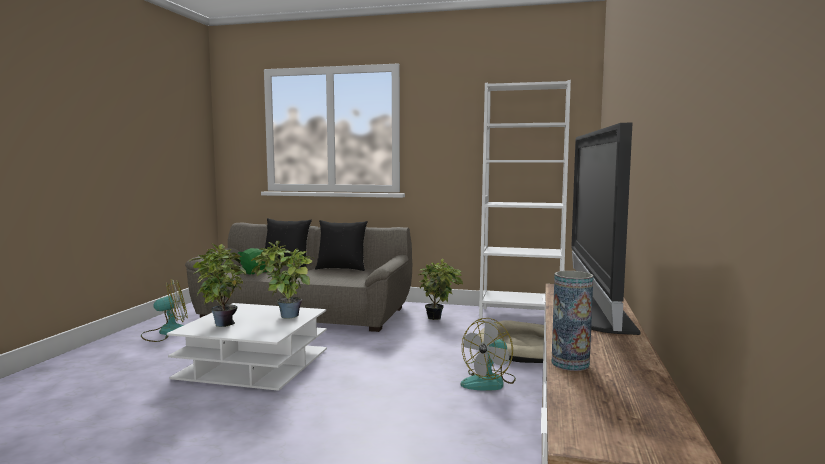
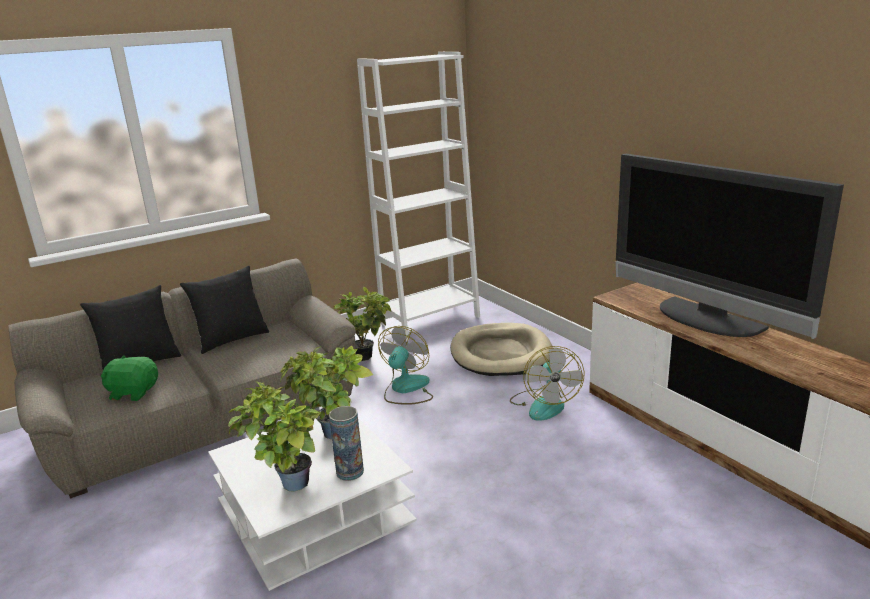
camera: 45 degrees left, 15 degrees up
fan [141,279,188,342] -> fan moved to [378,326,433,405]
vase [552,271,594,371] -> vase moved to [329,406,364,481]

